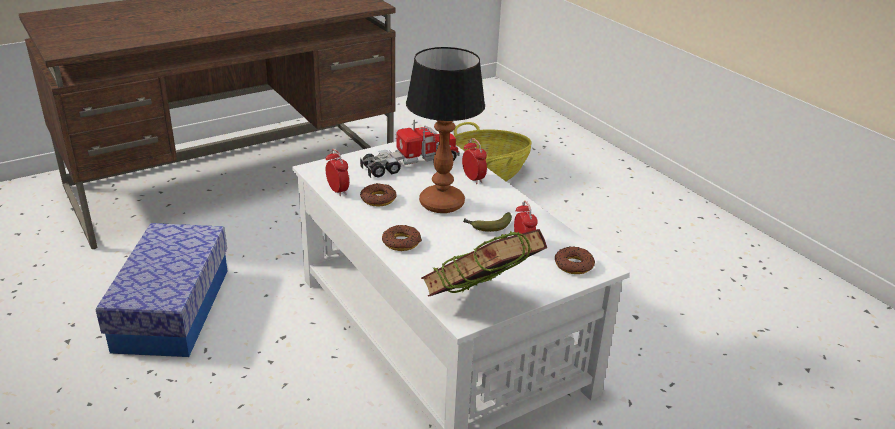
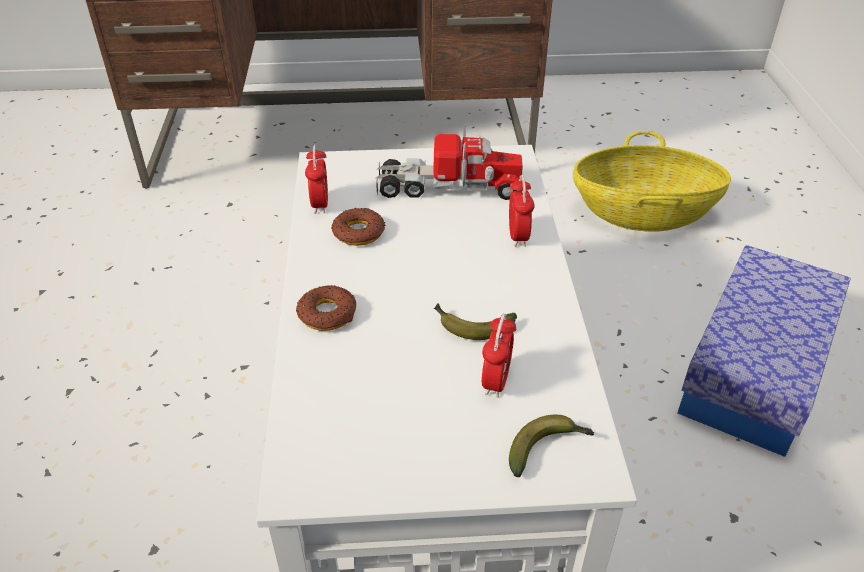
camera: 30 degrees right, 10 degrees up
storage box [96,223,227,357] -> storage box moved to [678,245,851,457]
table lamp [406,47,485,213] -> none
book [421,229,547,297] -> none
donut [555,247,595,274] -> banana [509,415,594,477]

